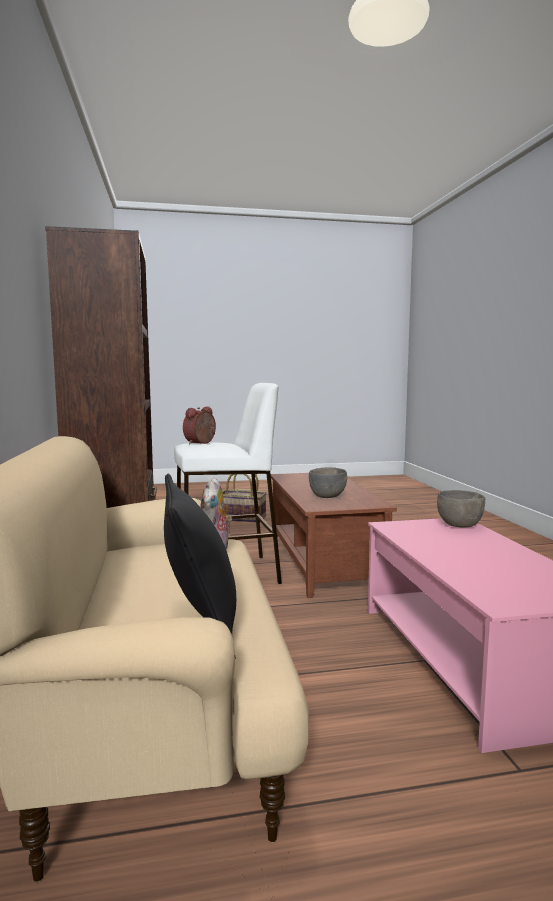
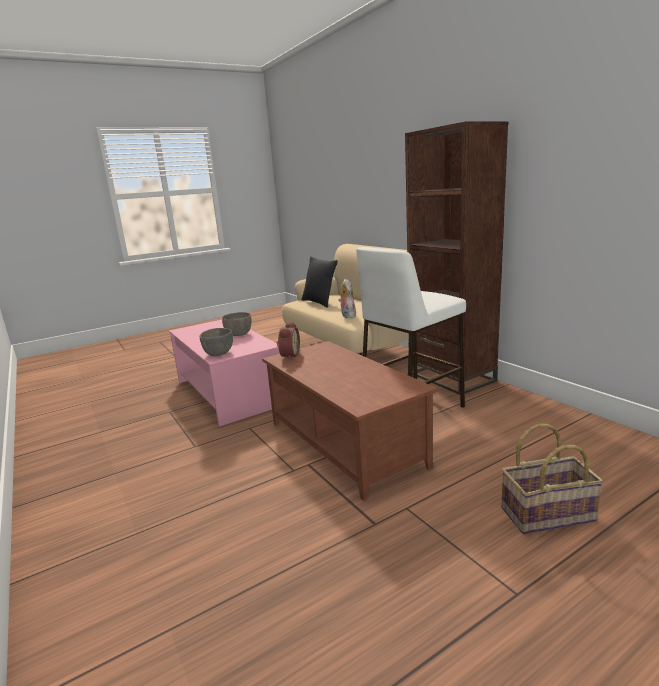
camera: 160 degrees right, 10 degrees up
alarm clock [183,407,216,445] -> alarm clock moved to [277,321,300,360]
grey bowl [309,467,347,498] -> grey bowl moved to [222,312,251,336]

